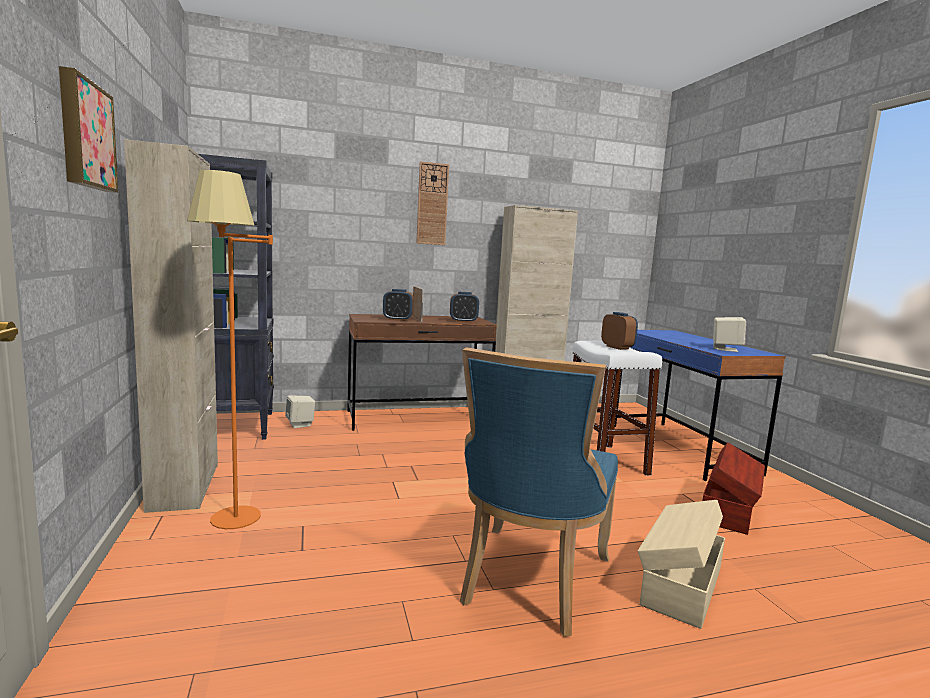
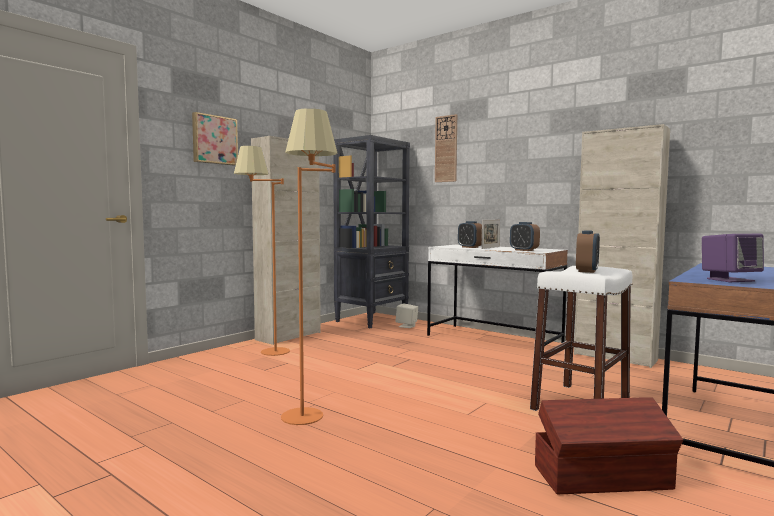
camera: 55 degrees right, 5 degrees down
brown desk [348,314,497,431] -> white desk [427,245,568,346]
wall clock [416,161,449,245] -> wall clock moved to [435,114,457,182]
blue chair [460,347,618,637] -> orange floor lamp [281,108,338,425]
beige storage box [638,500,725,629] -> none
beige speaker [713,317,746,352] -> purple speaker [702,234,764,282]

